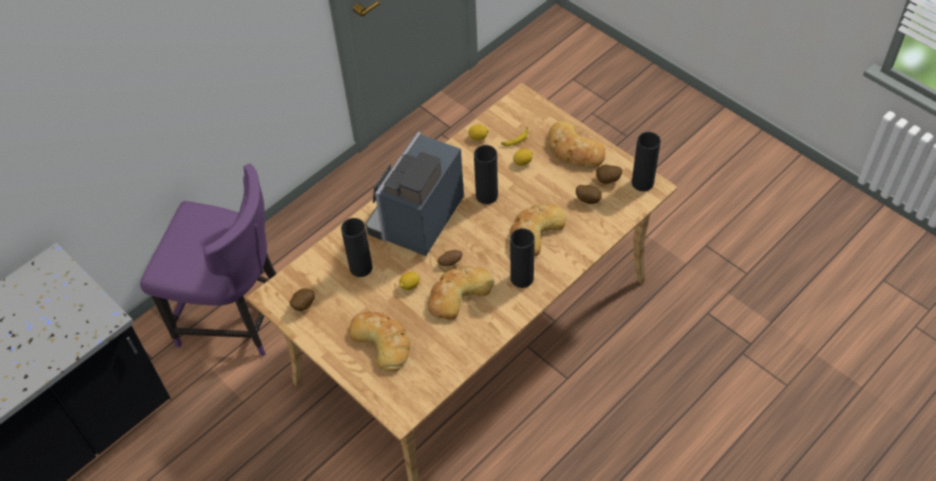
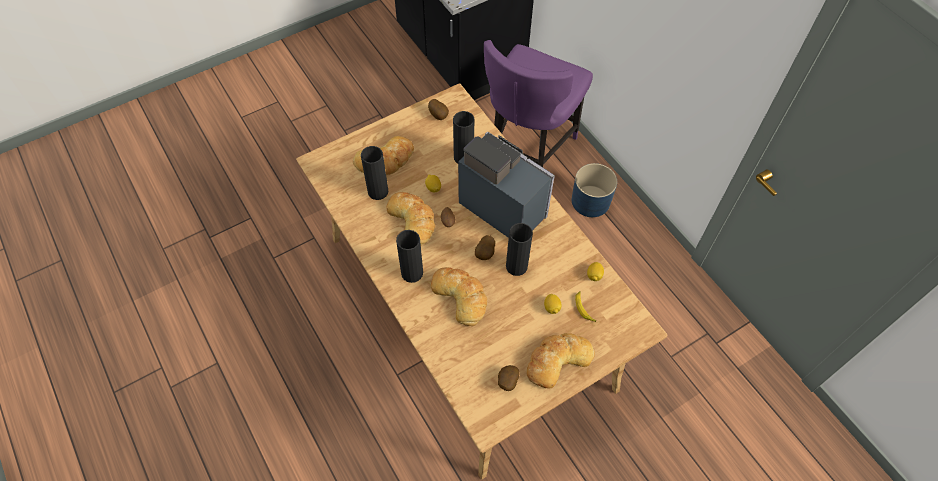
camera: 100 degrees right, 5 degrees up
potato [576,185,602,204] -> potato moved to [475,235,495,260]
black vase [632,132,661,191] -> black vase moved to [361,146,388,200]
none -> blue planter [572,163,617,217]

